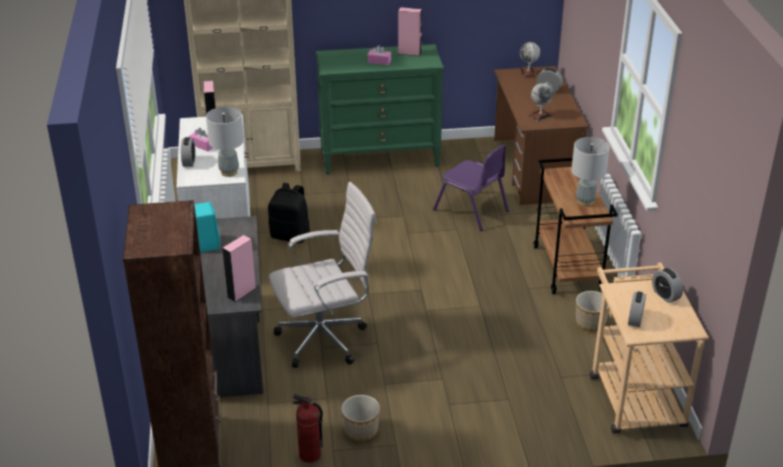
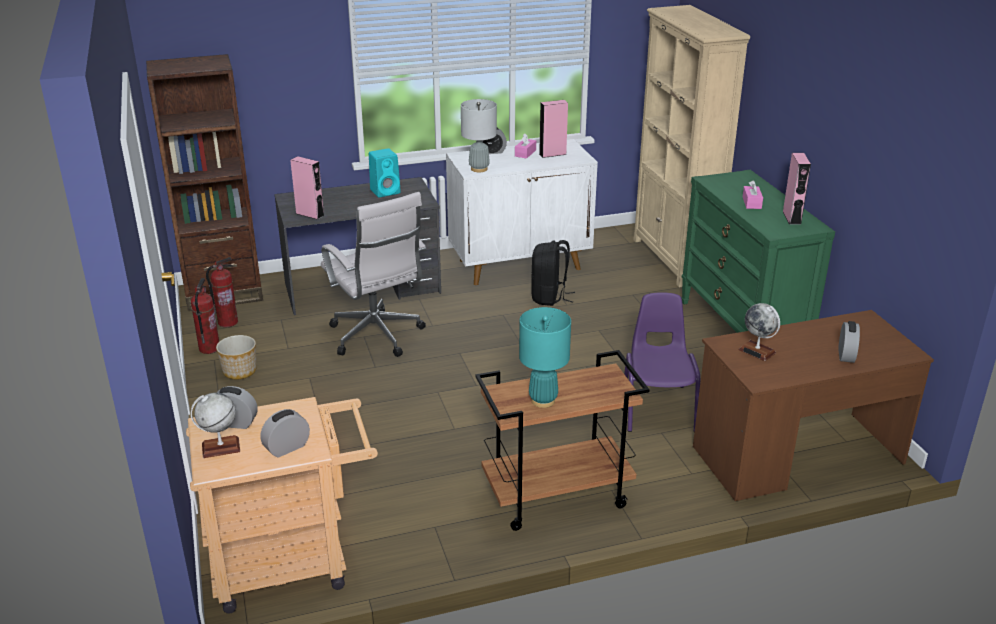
camera: 80 degrees right, 5 degrees down
purple chair [433,144,509,231] -> purple chair turned 150 degrees clockwise [624,293,700,432]
globe [520,42,540,78] -> globe moved to [191,393,240,458]
grey table lamp [571,137,610,206] -> turquoise table lamp [519,307,571,408]
planter [576,291,610,332] -> none
none -> fire extinguisher [206,257,238,327]

